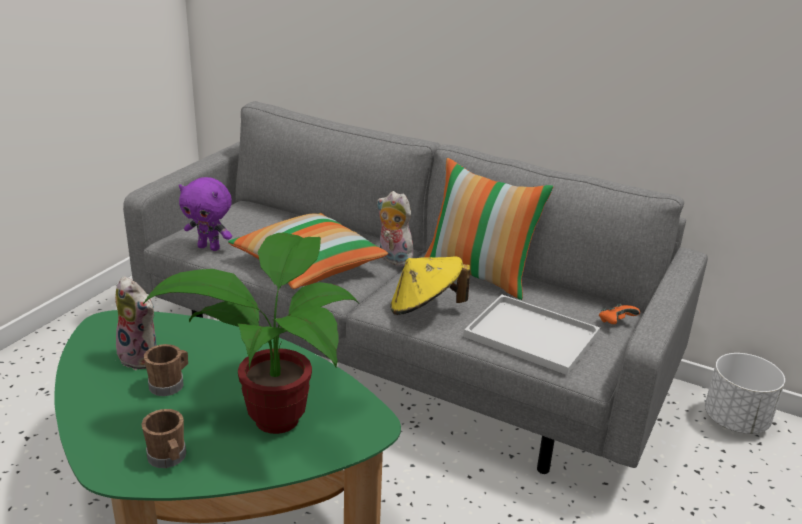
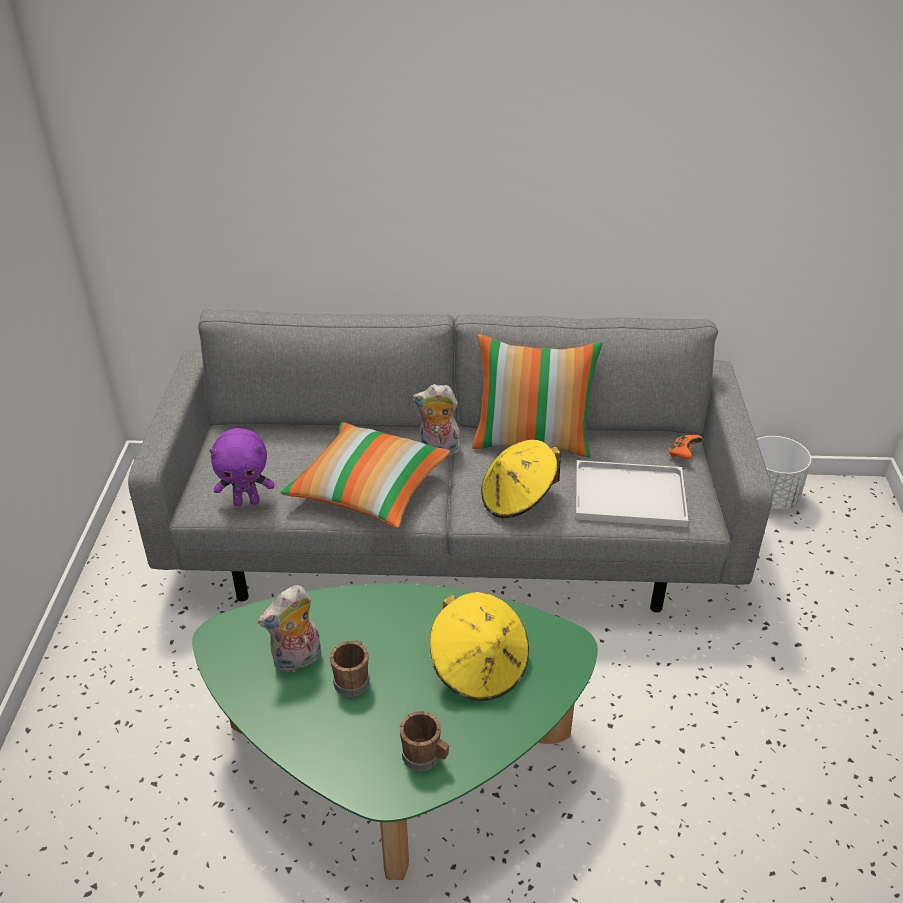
camera: 25 degrees left, 10 degrees up
plush toy [115,276,157,370] -> plush toy turned 135 degrees clockwise [258,585,321,672]
potted plant [143,233,359,434] -> yellow hat [430,592,529,701]

